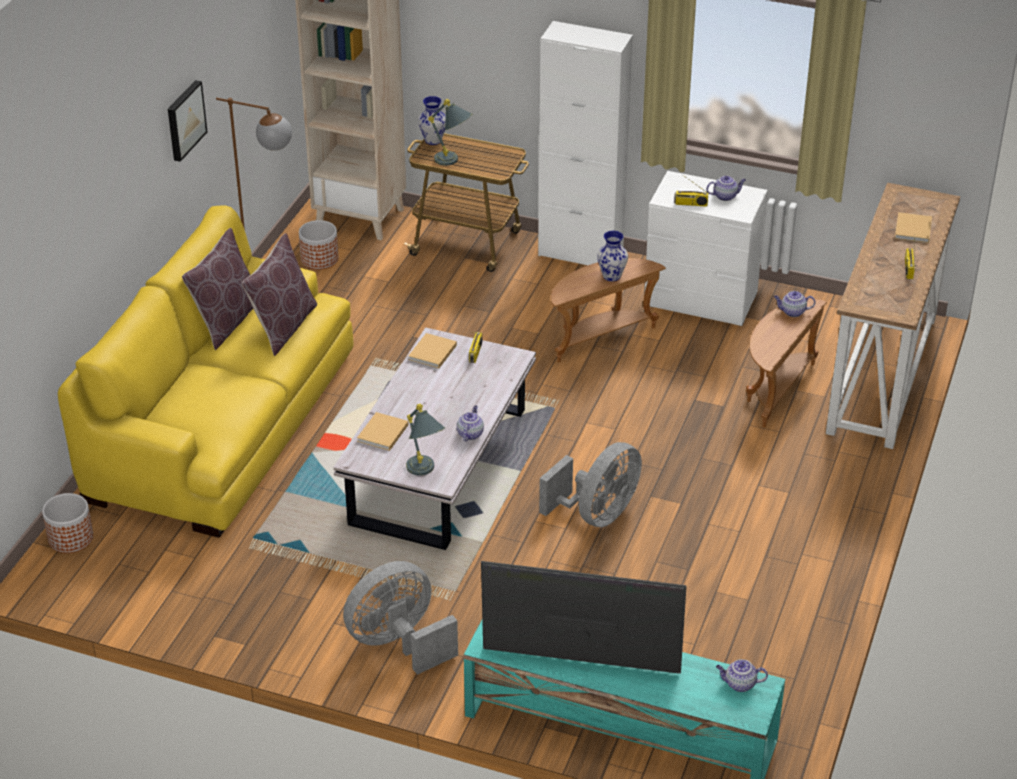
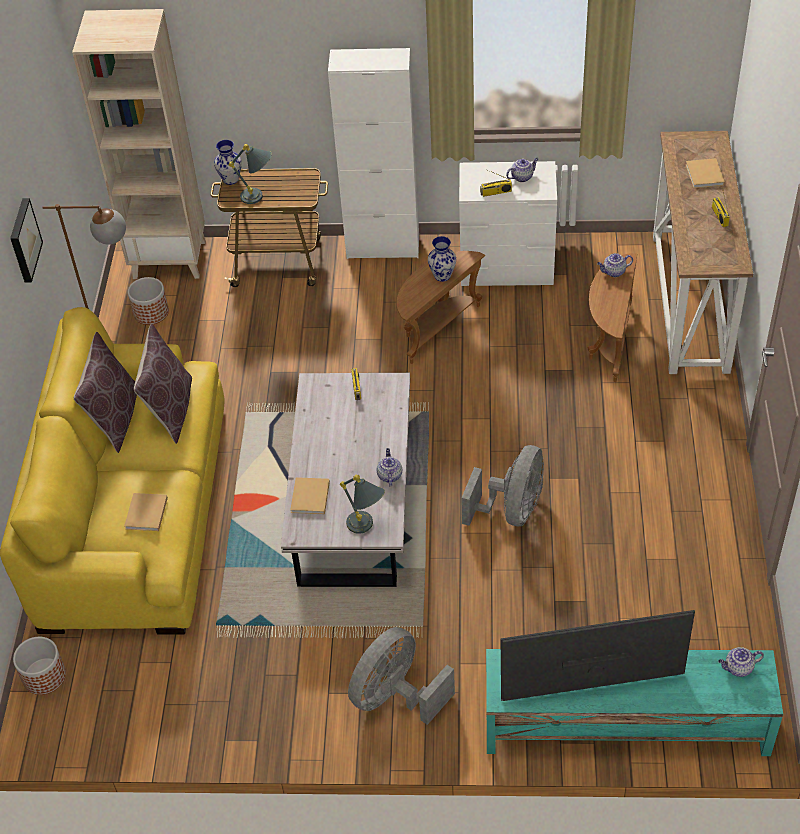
camera: 15 degrees left, 10 degrees up
beige book [408,333,457,368] -> beige book moved to [124,493,168,531]

